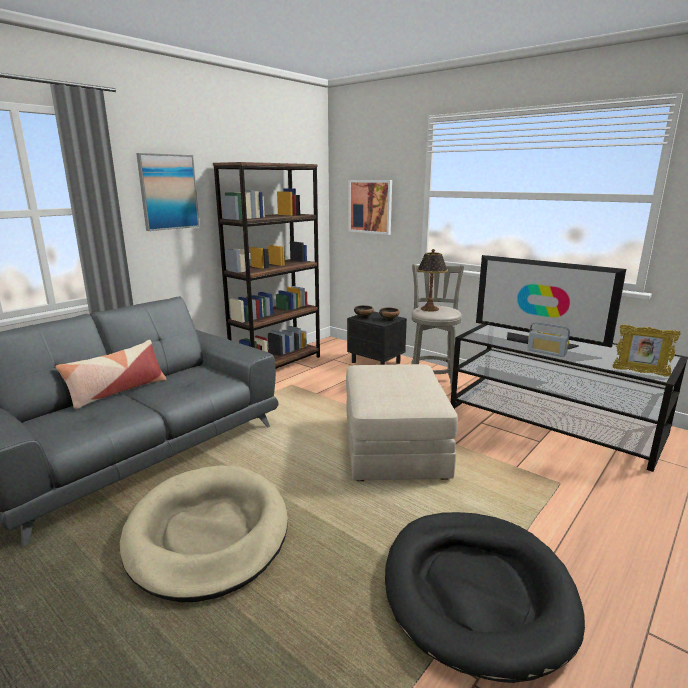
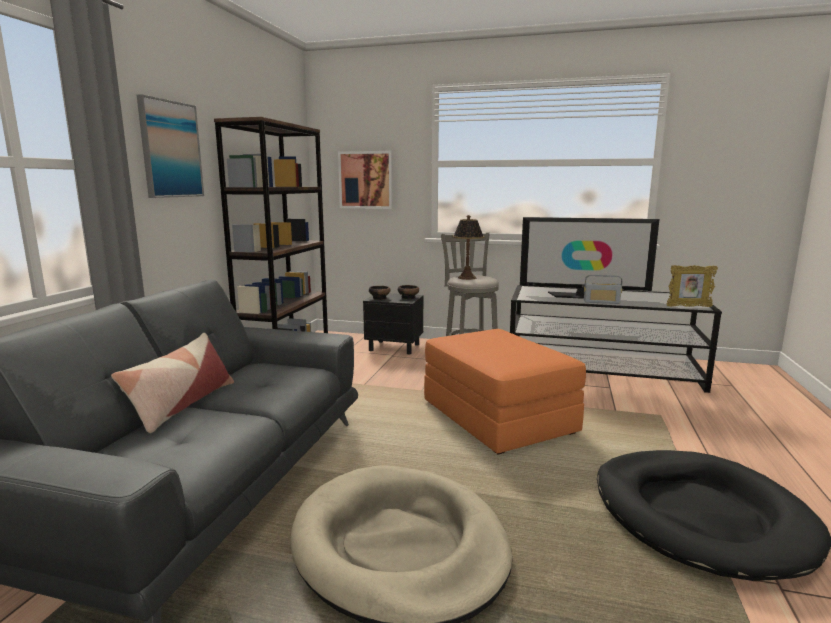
camera: 25 degrees left, 5 degrees down
beige ottoman [346,364,458,481] -> orange ottoman [424,329,586,455]

